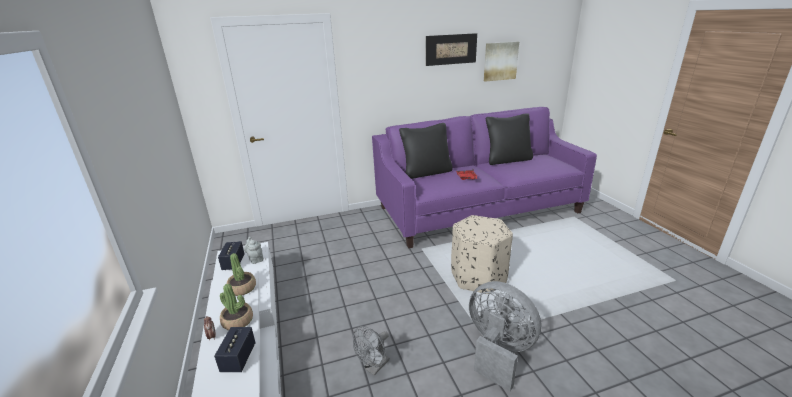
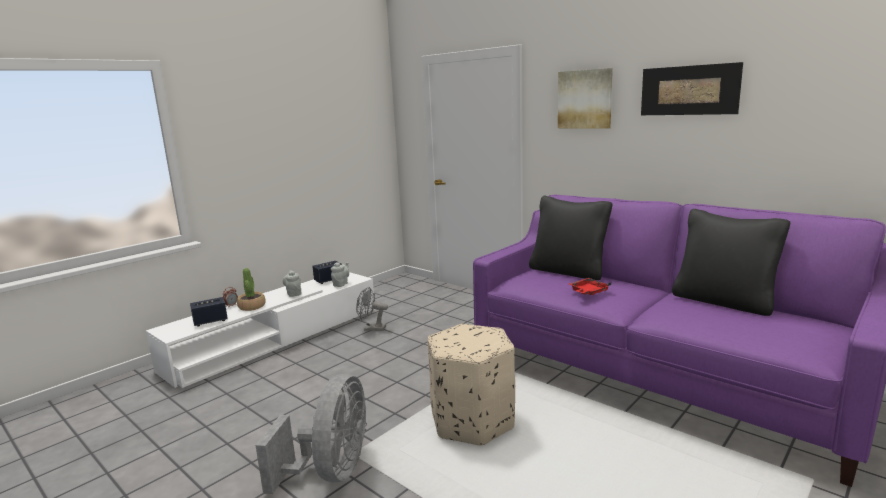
camera: 60 degrees right, 10 degrees down
potted plant [227,253,256,296] -> grey teapot [283,270,302,297]
grey fan [353,326,390,375] -> grey fan moved to [356,287,388,331]
picture [484,42,519,82] -> picture moved to [558,68,613,129]

